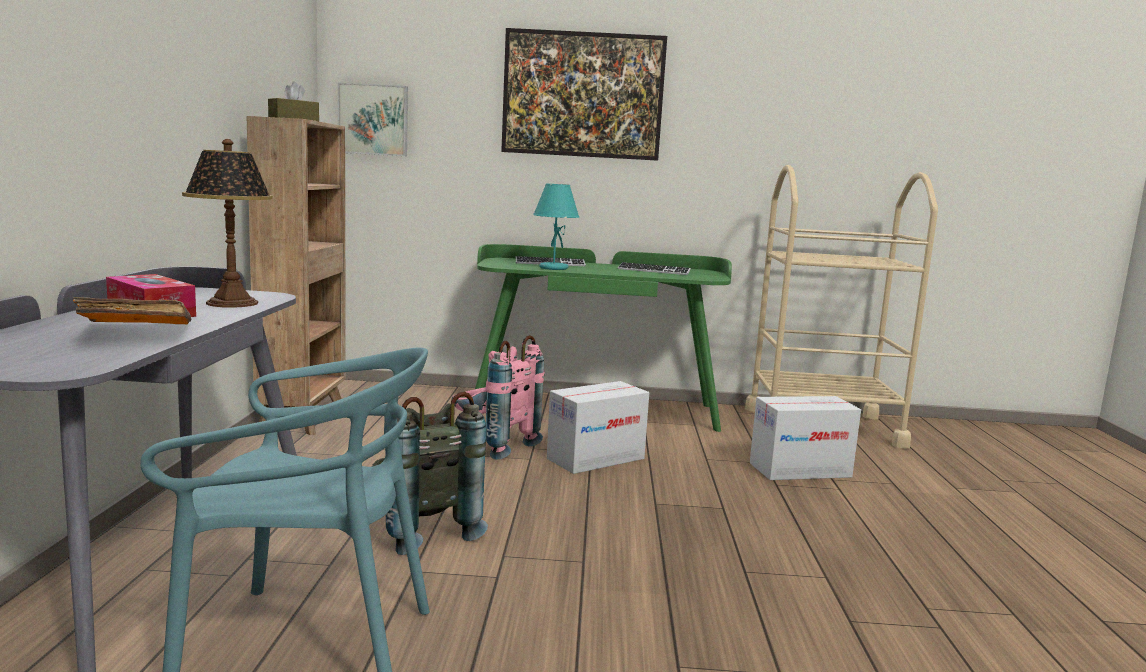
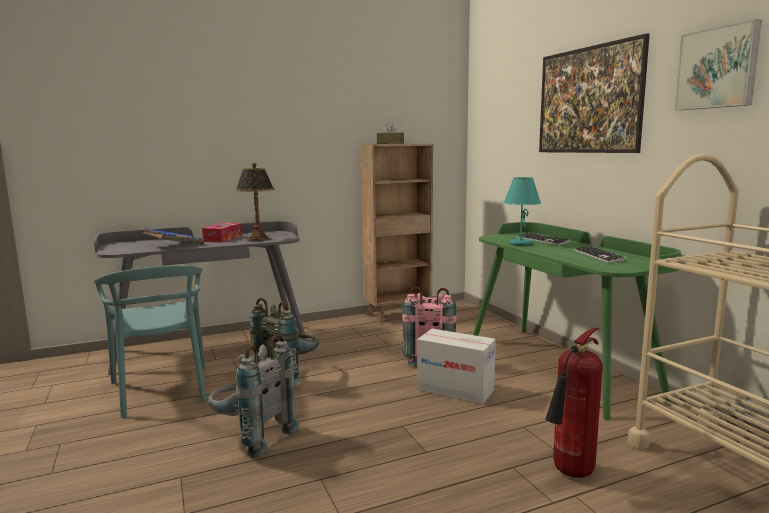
camera: 65 degrees right, 0 degrees up
orange book [73,297,191,325] -> blue book [143,228,204,245]
picture [338,83,408,156] -> picture moved to [674,19,762,110]
cardboard box [750,396,861,480] -> fire extinguisher [546,328,603,478]
none -> grey backpack [208,334,299,458]

